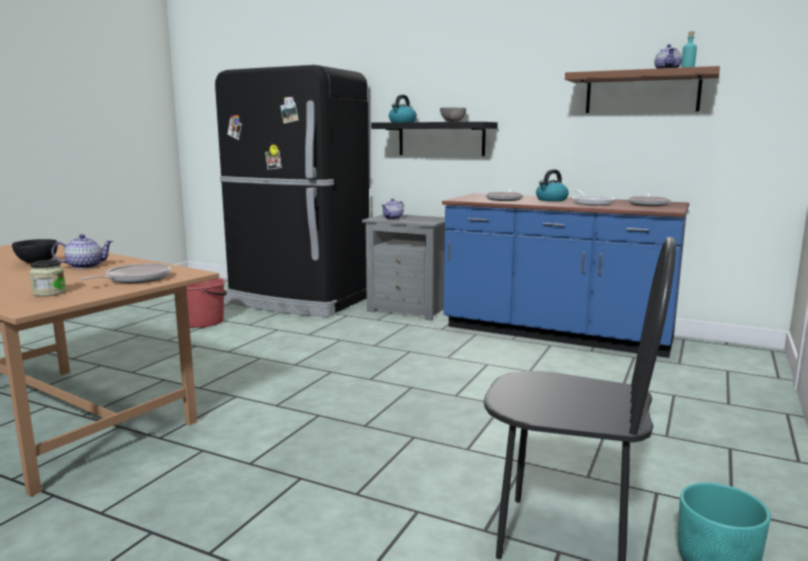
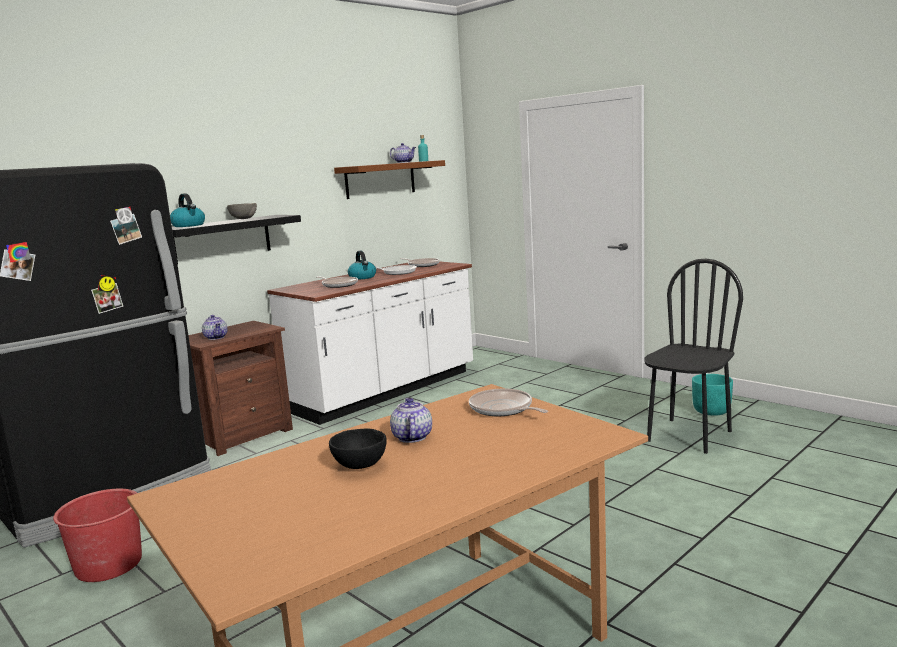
camera: 70 degrees left, 0 degrees up
jar [29,260,66,297] -> none
grey nightstand [362,215,446,321] -> brown nightstand [188,321,293,456]
blue counter [442,193,689,358] -> white counter [267,261,473,425]

